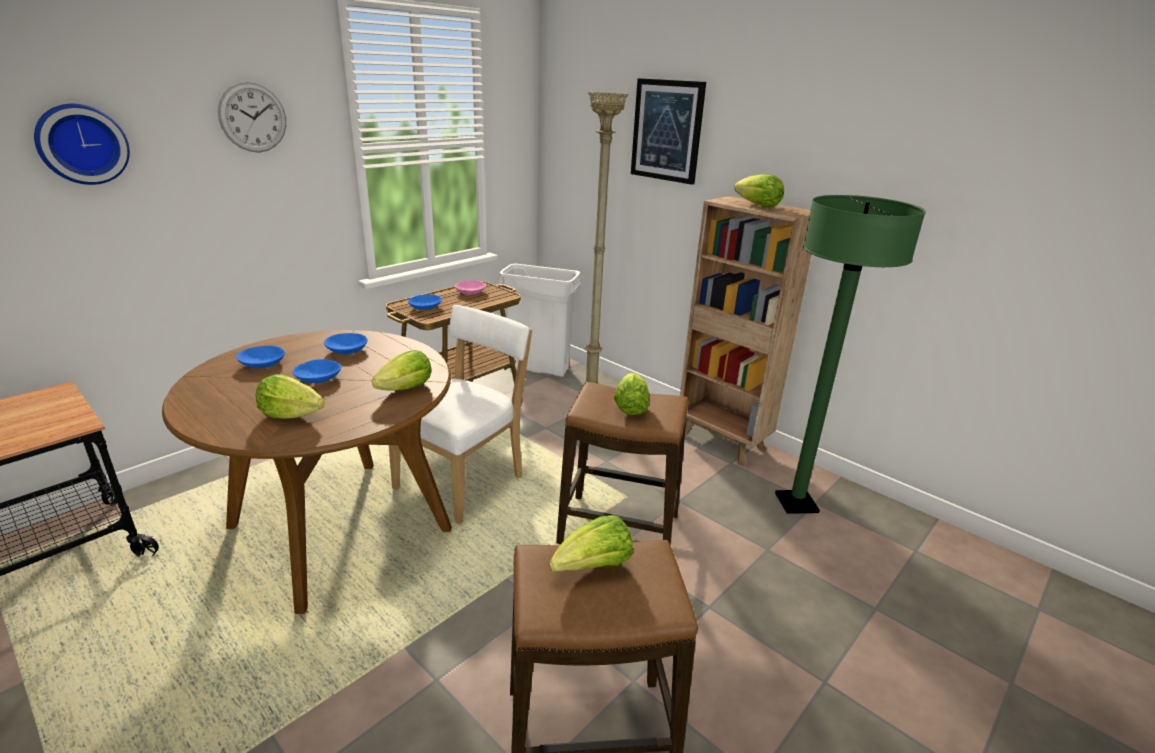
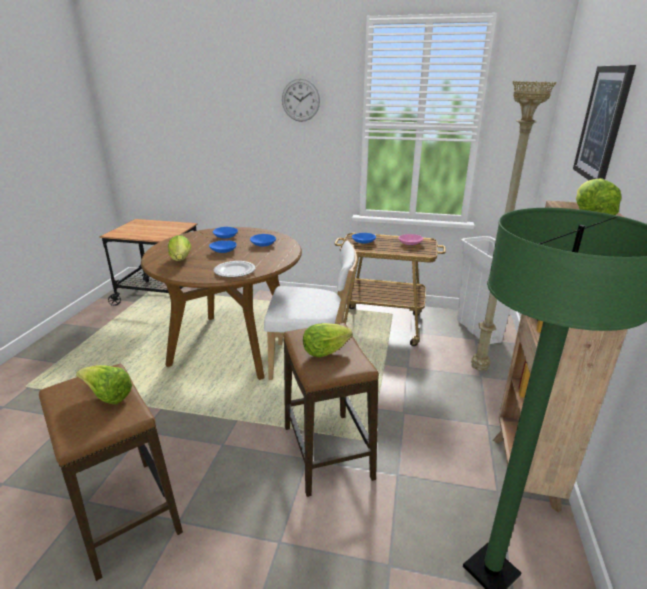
camera: 60 degrees right, 0 degrees up
wall clock [34,104,130,185] -> none
lettuce [372,350,432,391] -> plate [214,261,255,277]

